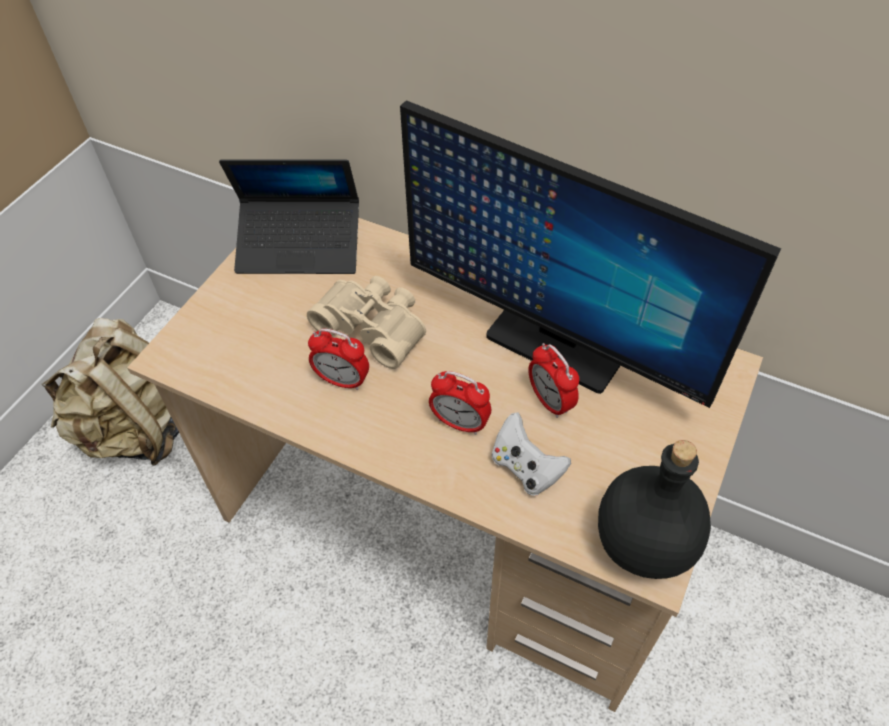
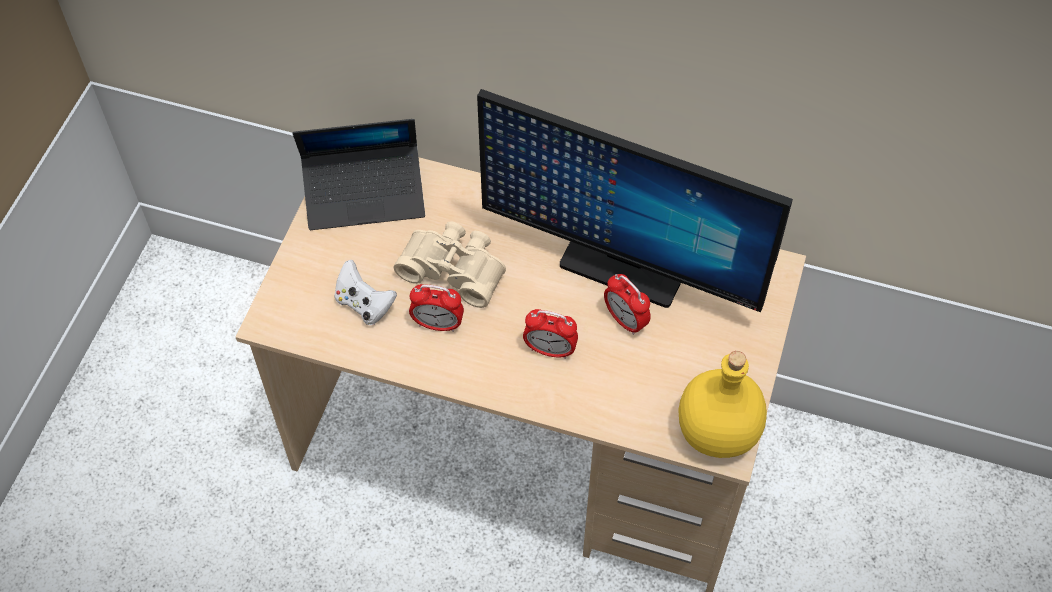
camera: 10 degrees left, 5 degrees up
beige backpack [42,318,179,466] -> none
white game controller [492,413,571,496] -> white game controller moved to [335,260,397,325]
black bottle [598,440,711,579] -> yellow bottle [678,351,767,458]

